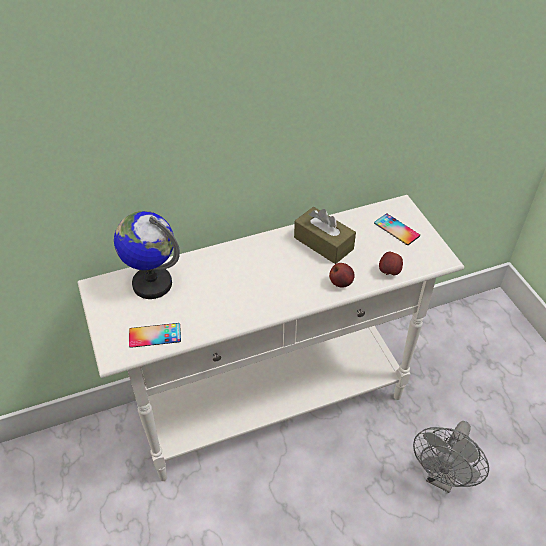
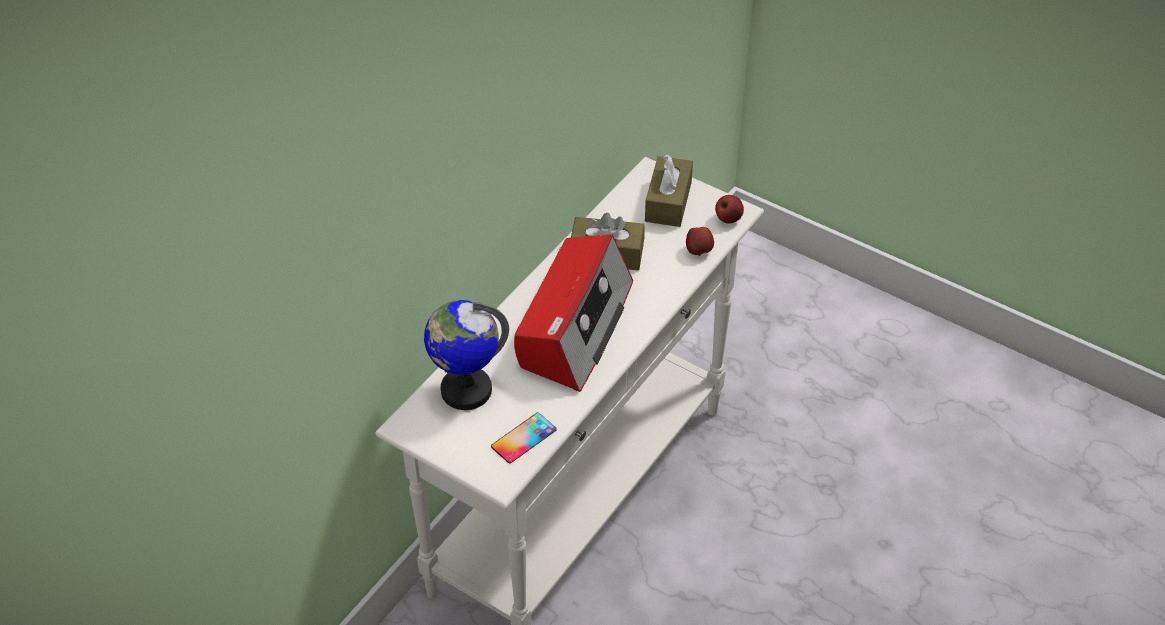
camera: 35 degrees left, 0 degrees up
apple [329,263,355,288] -> apple moved to [715,195,744,224]
phone [374,214,420,245] -> brown tissue box [645,154,693,227]
grey fan [413,421,489,493] -> none
none -> radio [514,234,633,392]

